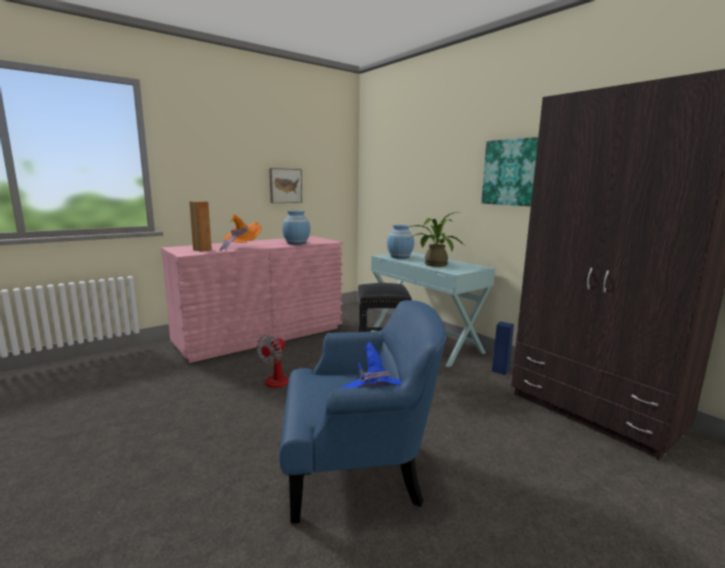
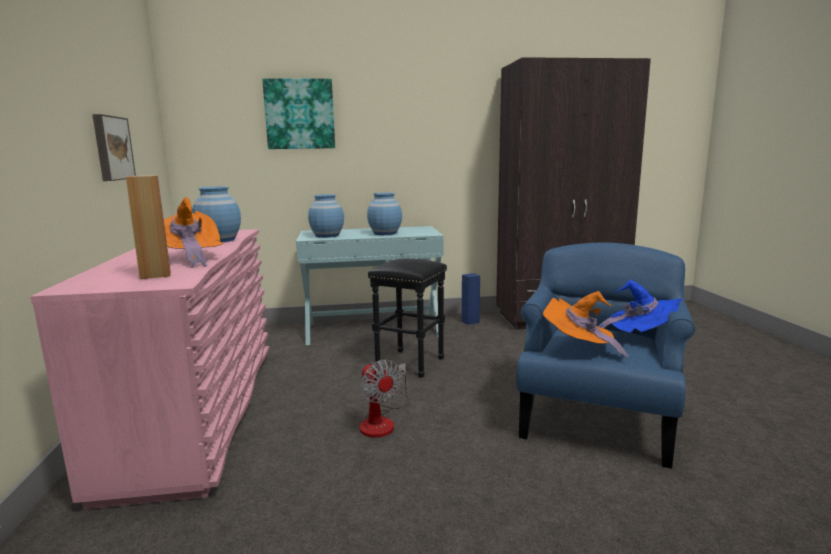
camera: 60 degrees left, 0 degrees up
potted plant [407,212,464,267] -> blue vase [367,193,402,235]
picture [481,137,538,206] -> picture moved to [262,78,335,149]
none -> orange hat [543,291,629,360]

